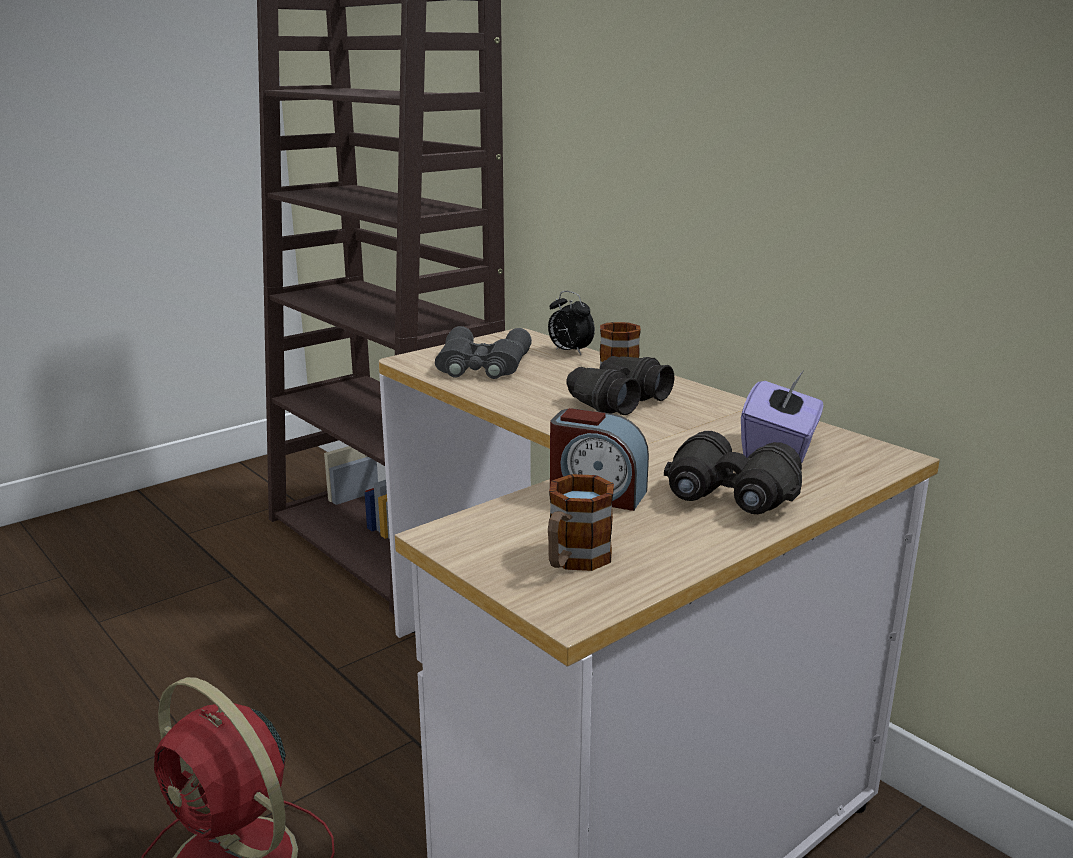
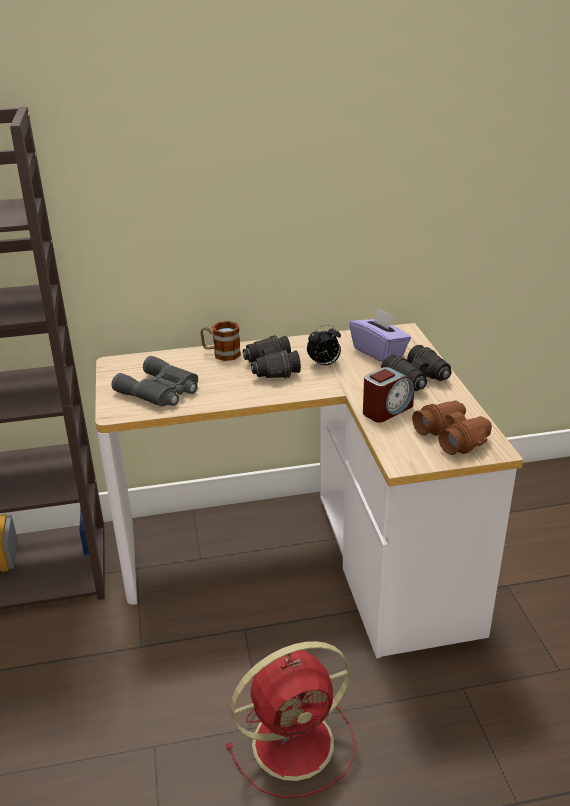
camera: 60 degrees left, 10 degrees up
alarm clock [548,291,595,355] -> alarm clock moved to [307,325,341,367]
mug [548,474,614,571] -> brown binoculars [412,400,492,455]

